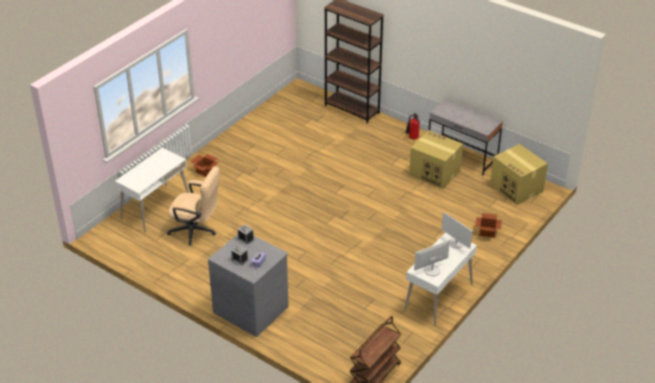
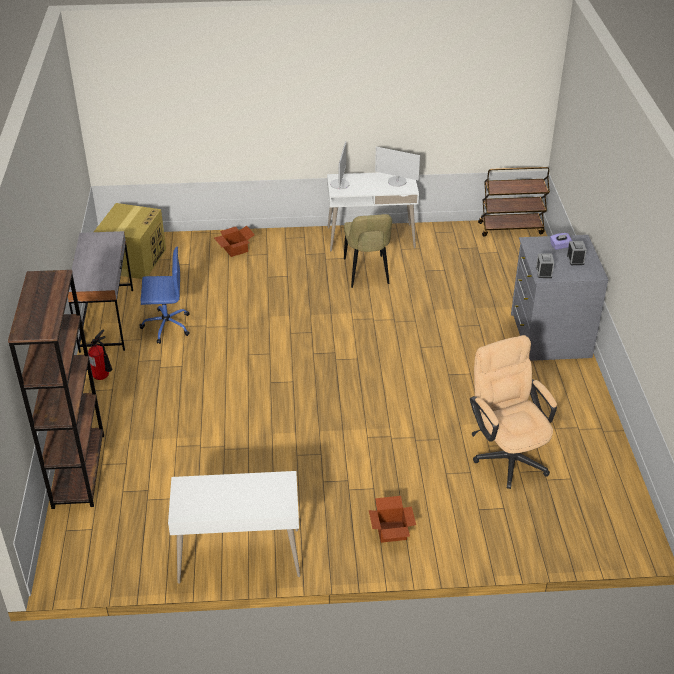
camera: 130 degrees left, 0 degrees up
white desk [115,148,189,232] -> white desk moved to [168,471,300,584]
cardboard box [409,130,463,189] -> blue office chair [139,246,190,344]
none -> beige chair [344,214,392,288]

